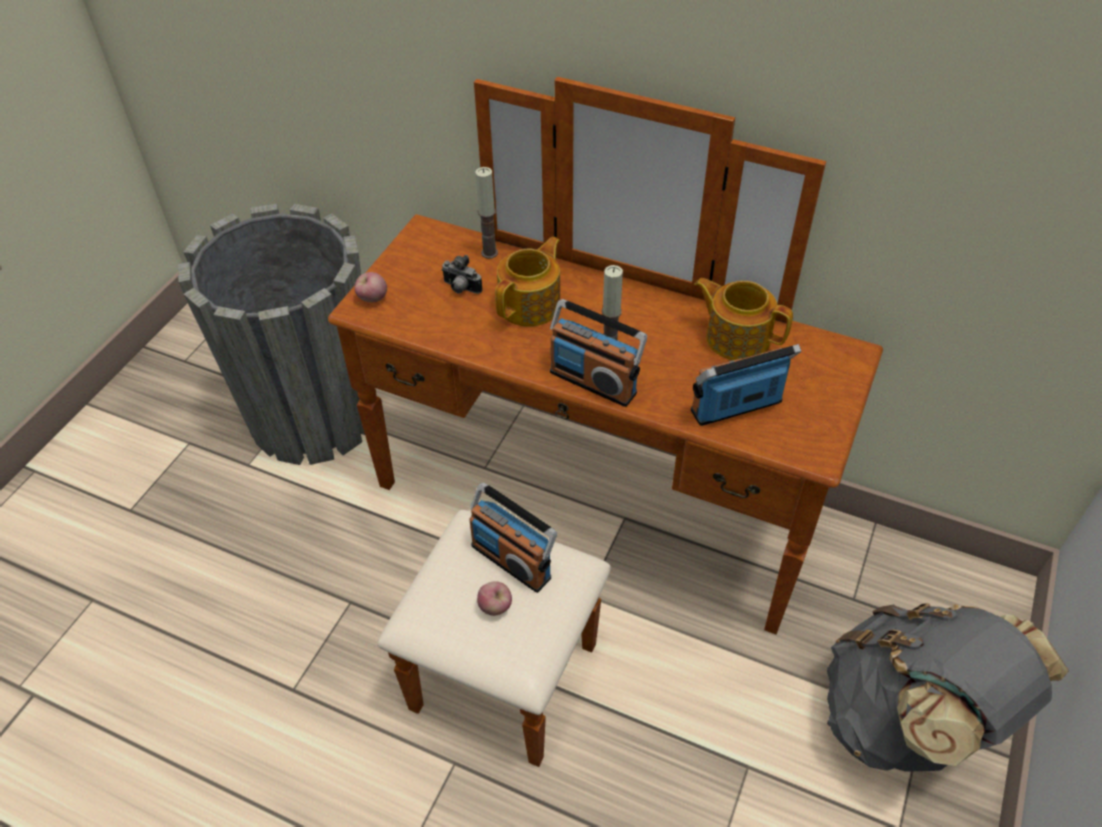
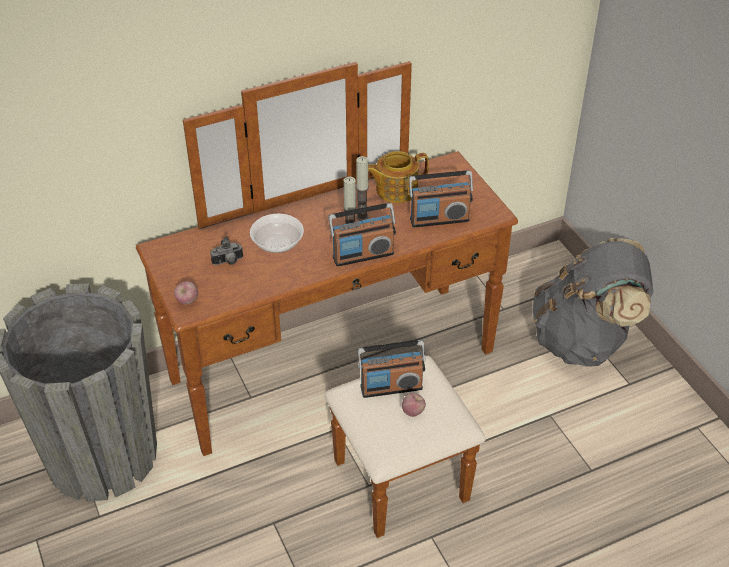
camera: 50 degrees left, 5 degrees down
candle [475,167,498,259] -> candle moved to [356,156,369,221]
teapot [495,237,560,327] -> bowl [250,214,304,253]
radio [691,344,802,426] -> radio turned 120 degrees counterclockwise [409,170,473,227]

